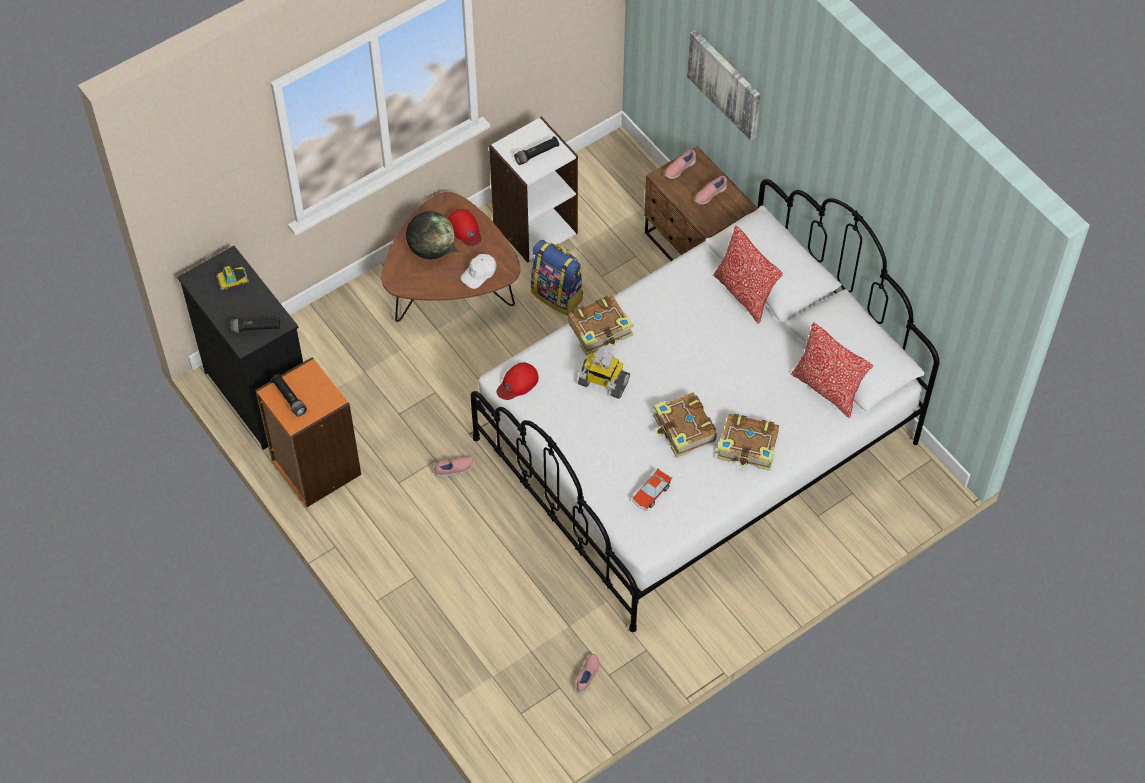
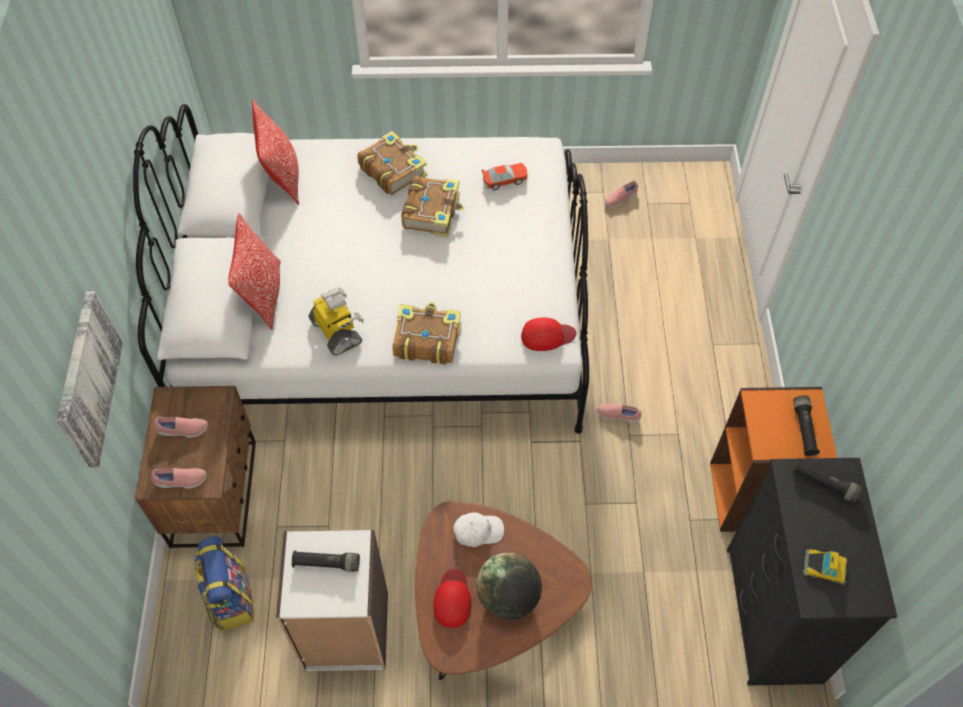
camera: 145 degrees left, 0 degrees up
backpack [531,240,583,315] -> backpack moved to [194,536,254,631]
toy robot [578,350,630,399] -> toy robot moved to [309,287,364,356]

